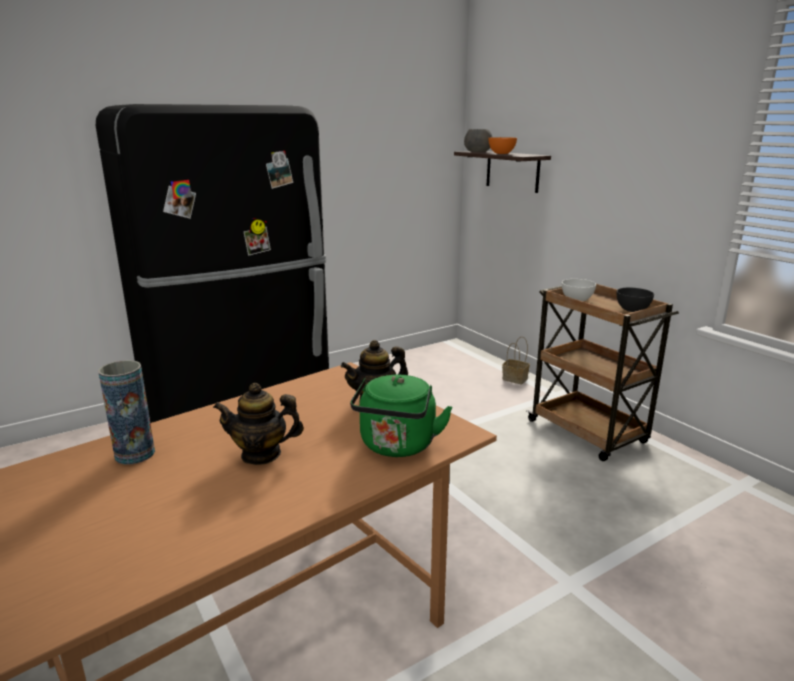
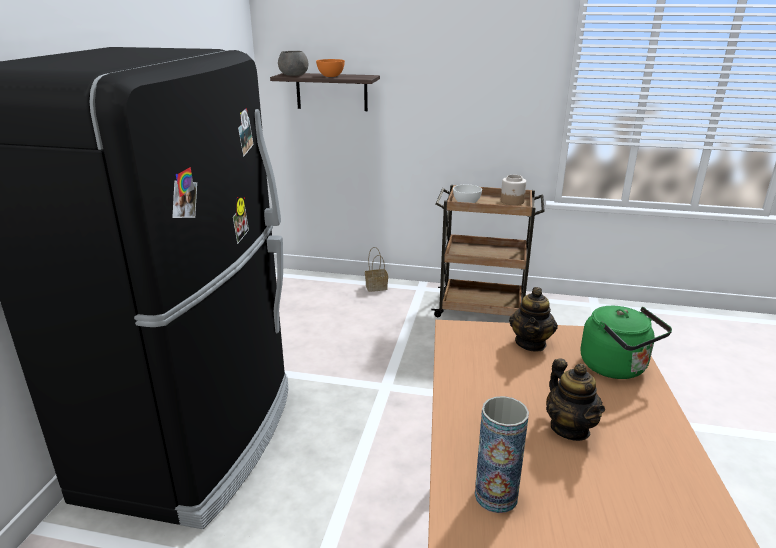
camera: 45 degrees left, 5 degrees up
teapot [213,383,304,465] -> teapot turned 60 degrees counterclockwise [546,358,605,441]
grey bowl [617,288,654,312] -> jar [501,175,526,205]

